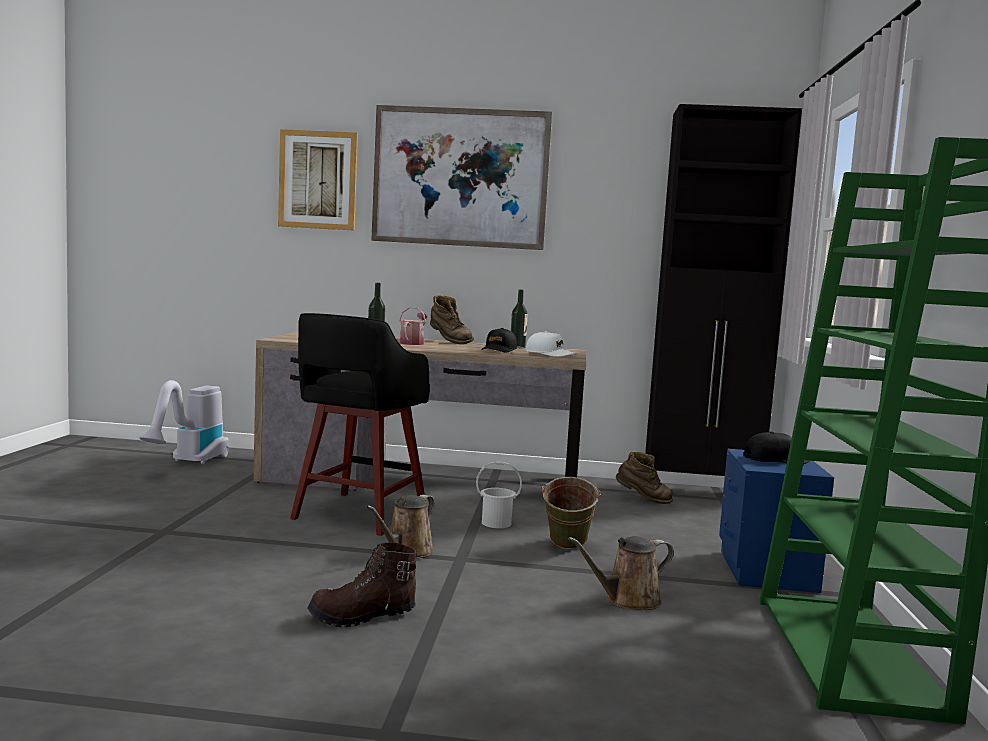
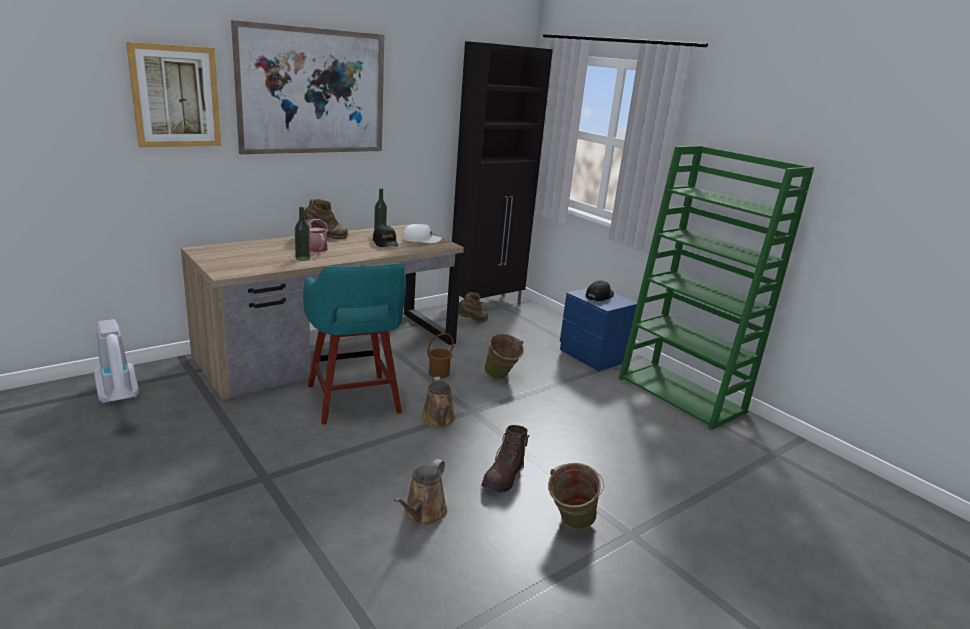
camera: 45 degrees left, 15 degrees up
black stool [290,313,430,536] -> turquoise stool [303,263,406,425]
white bucket [476,462,522,528] -> brown bucket [427,333,454,379]
brown watering can [568,536,674,610] -> brown watering can moved to [394,459,447,525]
none -> green bucket [548,463,604,530]

